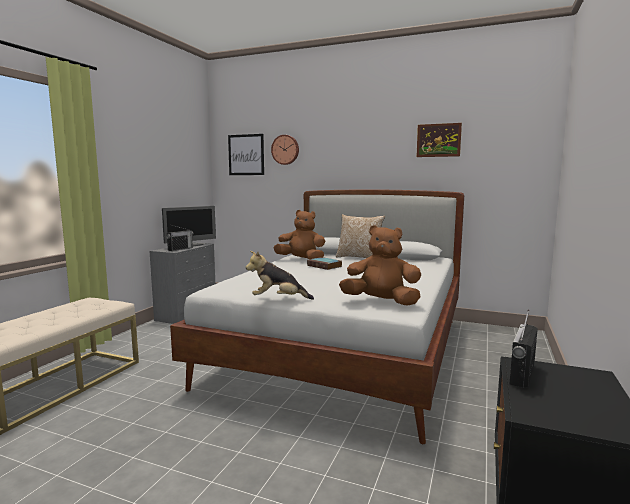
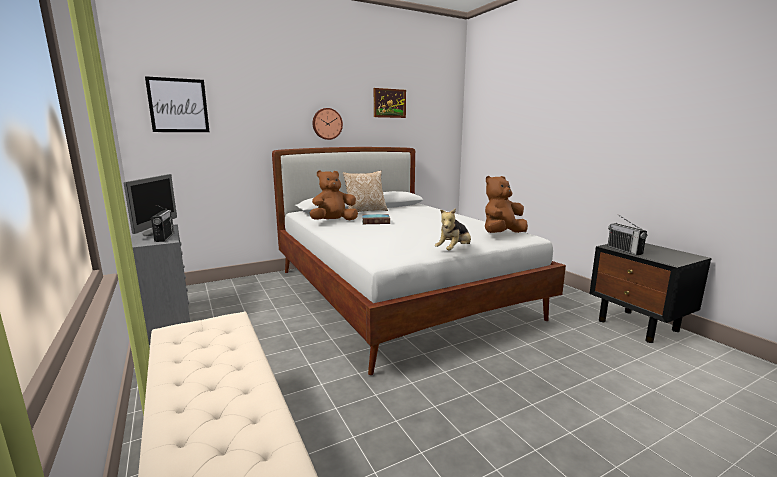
camera: 50 degrees left, 5 degrees up
wall clock [271,135,299,165] -> wall clock moved to [313,108,343,140]

